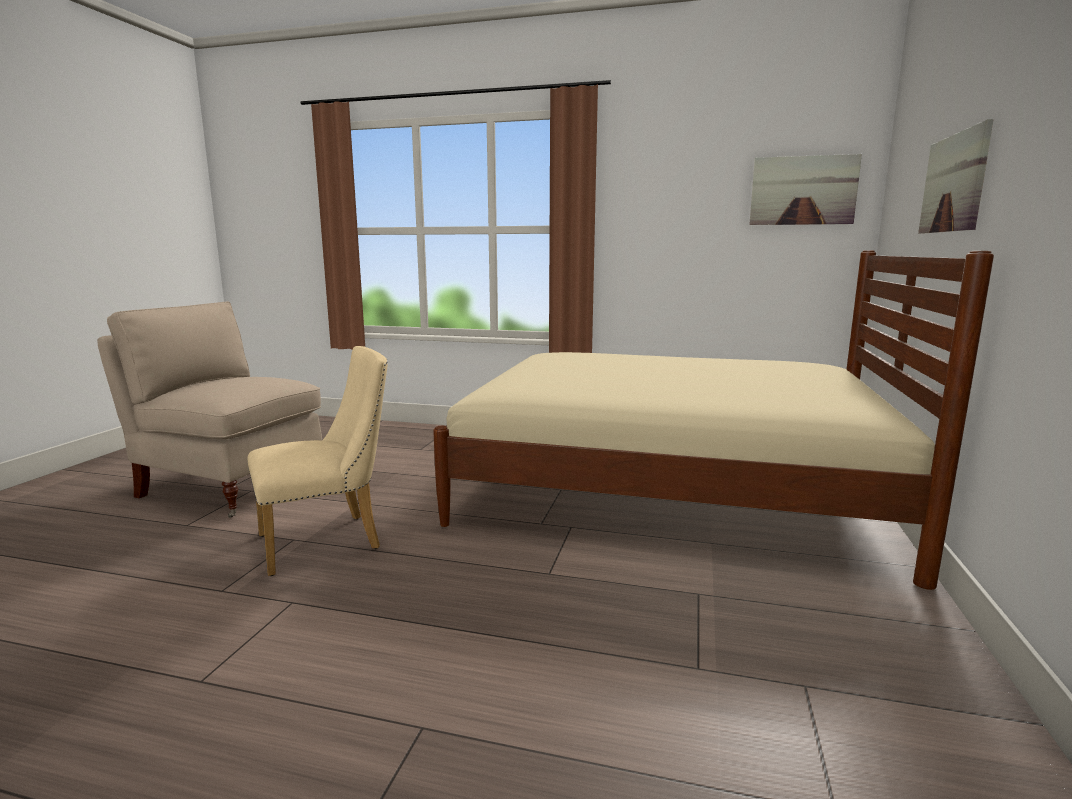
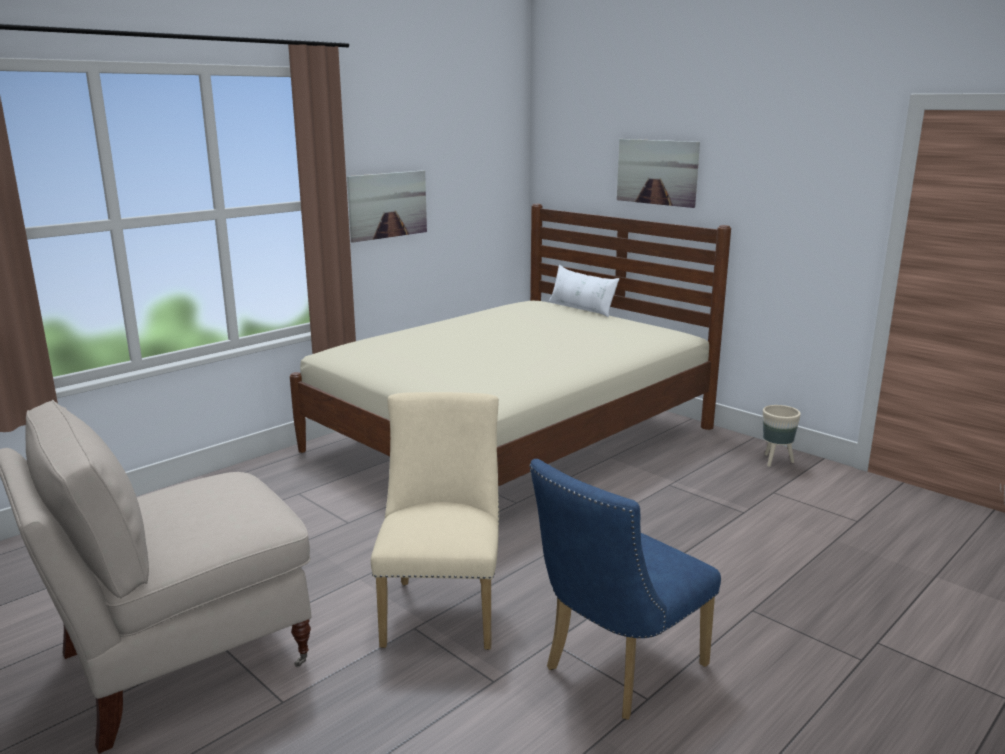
camera: 60 degrees left, 5 degrees up
picture [749,154,862,225] -> picture moved to [347,170,427,243]
none -> blue chair [529,459,721,720]
none -> white pillow [549,265,620,317]
none -> beige planter [763,405,801,467]

